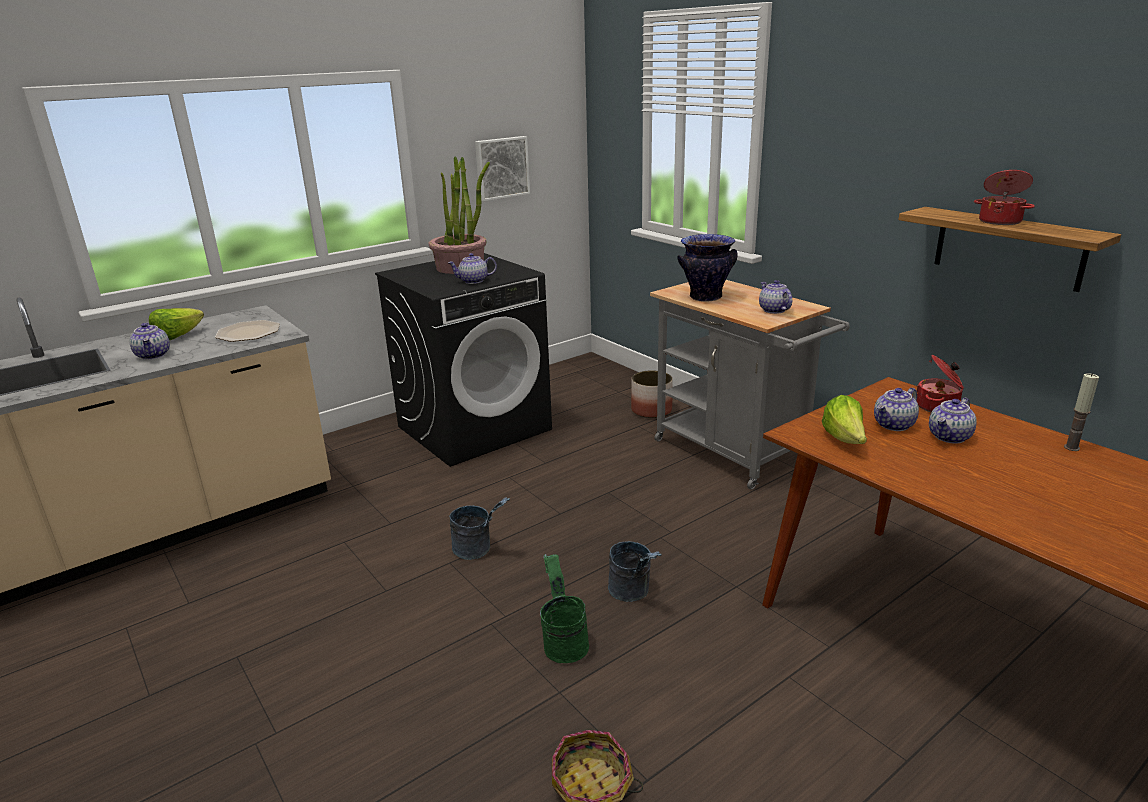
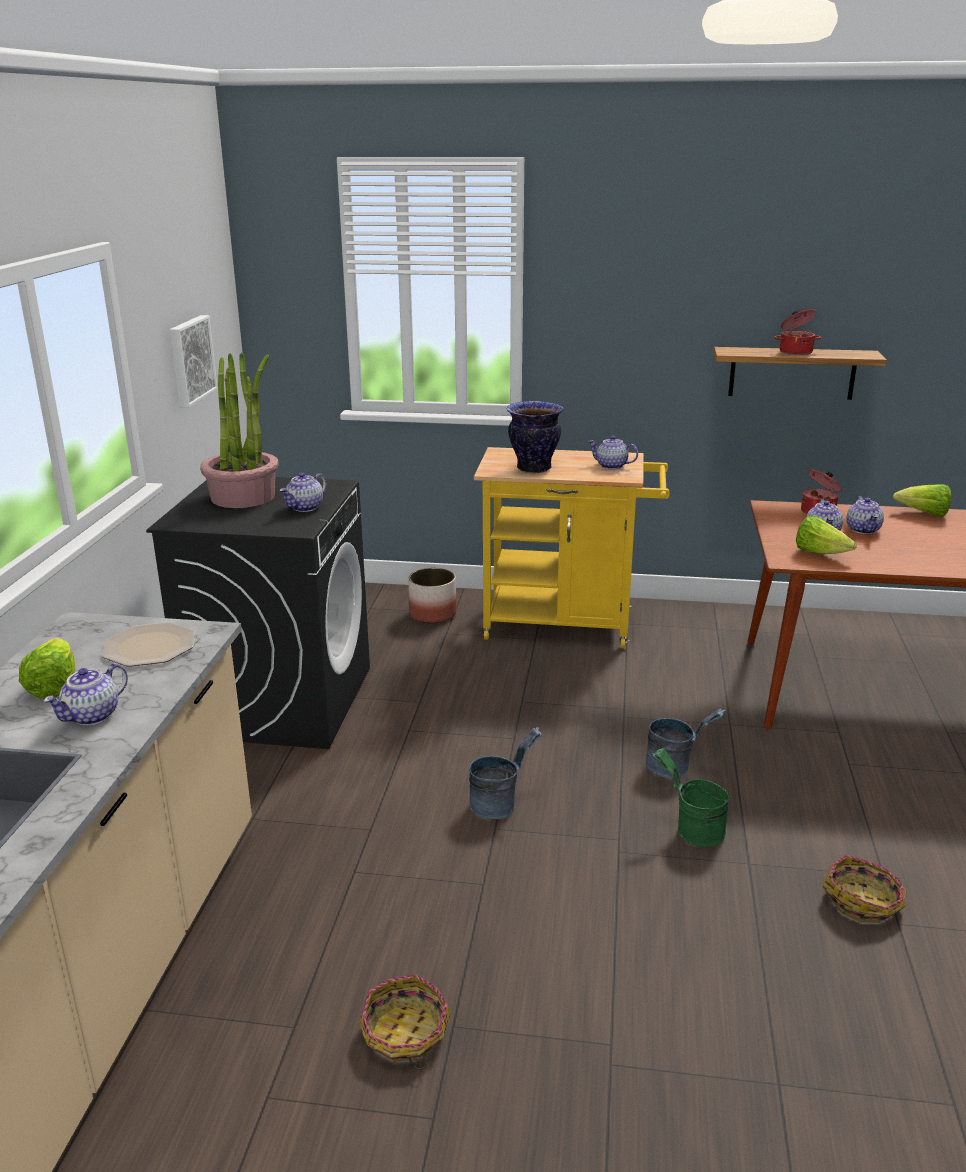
camera: 45 degrees left, 0 degrees up
teapot [129,323,170,360] -> teapot turned 105 degrees clockwise [44,663,128,725]
grey cart [650,280,849,490] -> yellow cart [474,447,670,649]
candle [1064,373,1099,451] -> lettuce [893,484,951,517]
none -> basket [359,974,451,1070]

